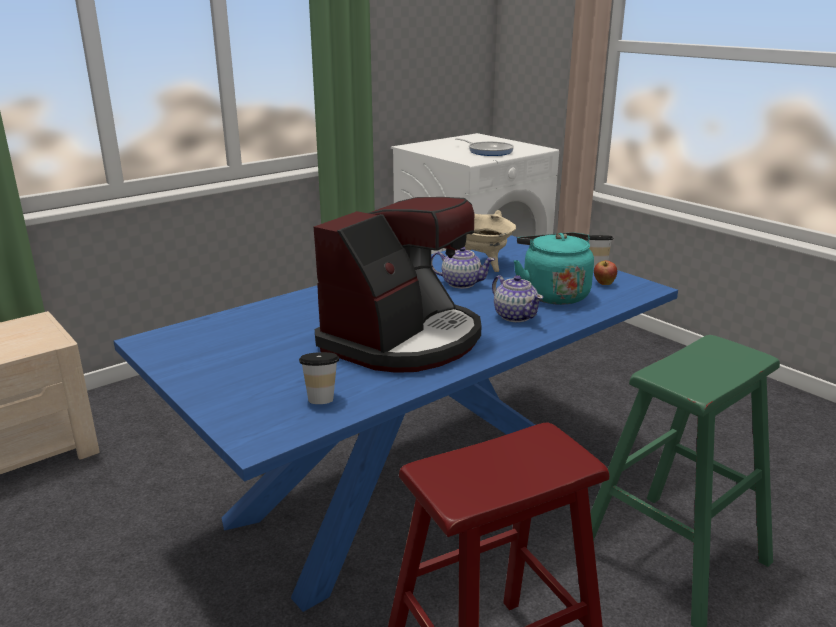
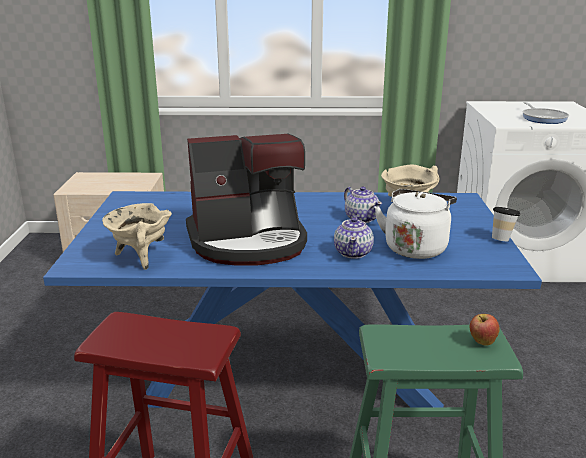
camera: 40 degrees right, 0 degrees up
cup [299,352,339,404] -> beige cooking pot [102,203,172,270]
turquoise kettle [514,233,594,305] -> white kettle [374,189,457,259]
apple [594,260,617,285] -> apple moved to [470,314,500,346]

